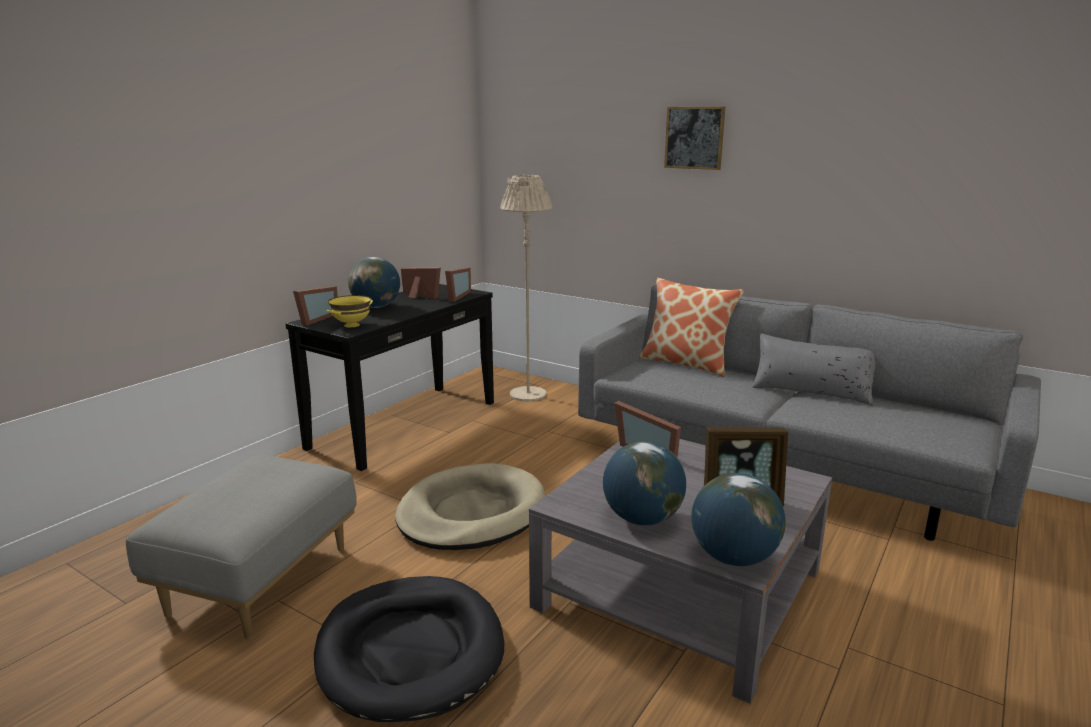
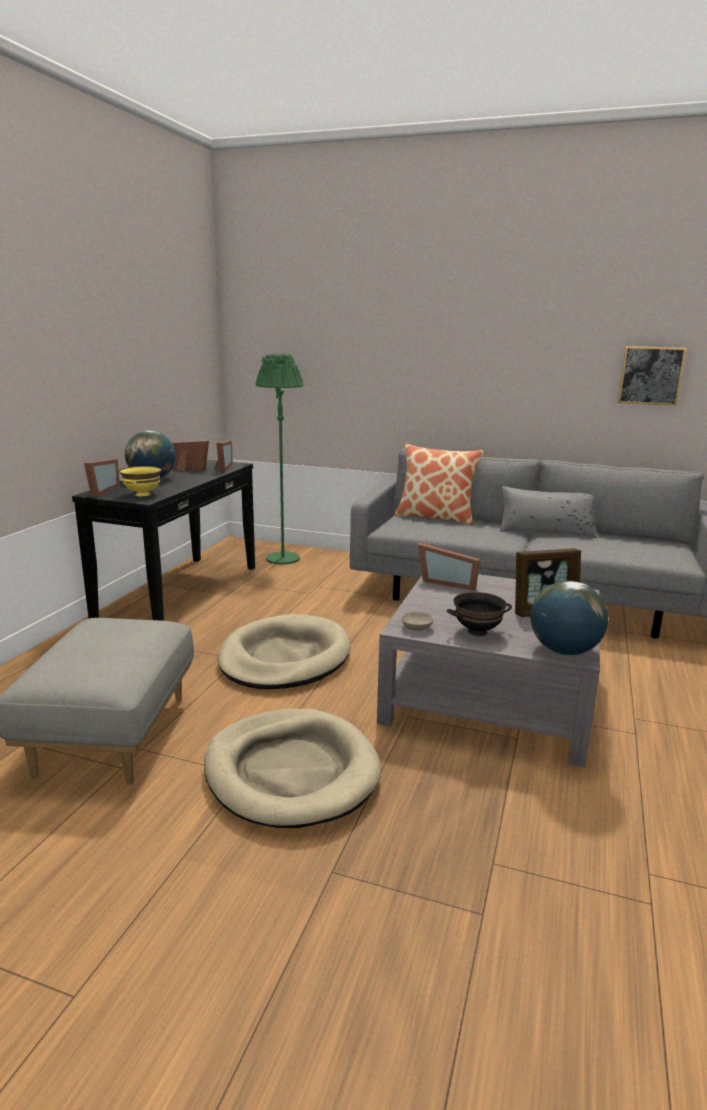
camera: 15 degrees left, 0 degrees up
black dog bed [314,576,504,722] -> beige dog bed [204,709,382,828]
beige floor lamp [501,175,552,401] -> green floor lamp [256,354,303,565]
globe [603,441,686,525] -> black bowl [447,592,512,636]
picture [664,107,725,170] -> picture moved to [618,346,687,406]
none -> beige bowl [401,612,434,631]

